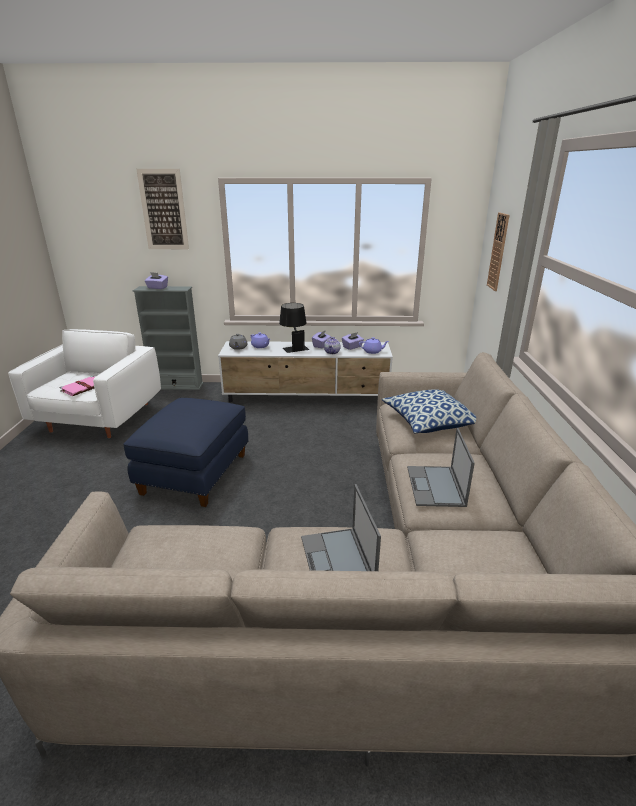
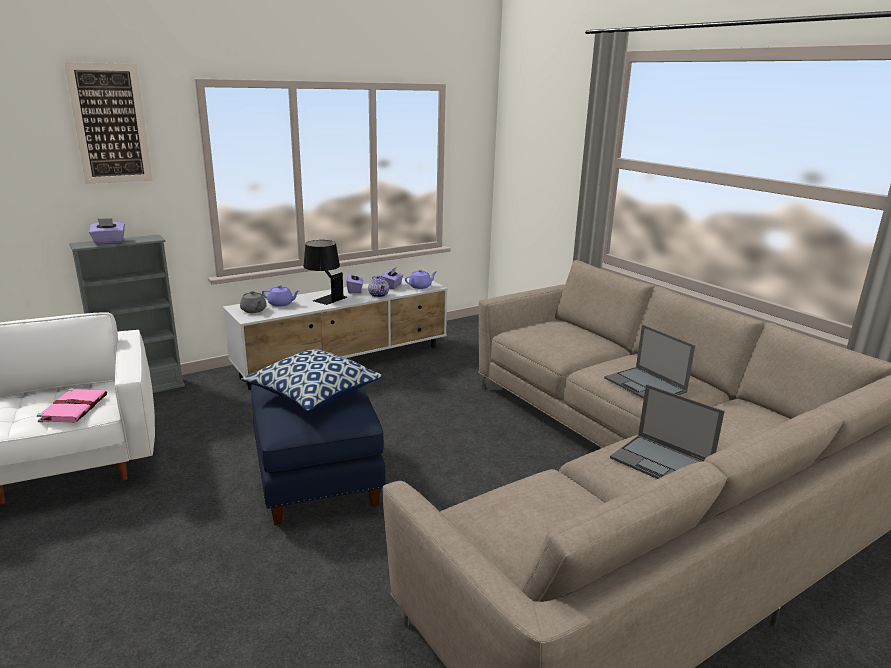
camera: 35 degrees left, 5 degrees down
pillow [382,389,476,434] -> pillow moved to [241,349,383,411]
wall clock [487,213,509,291] -> none

